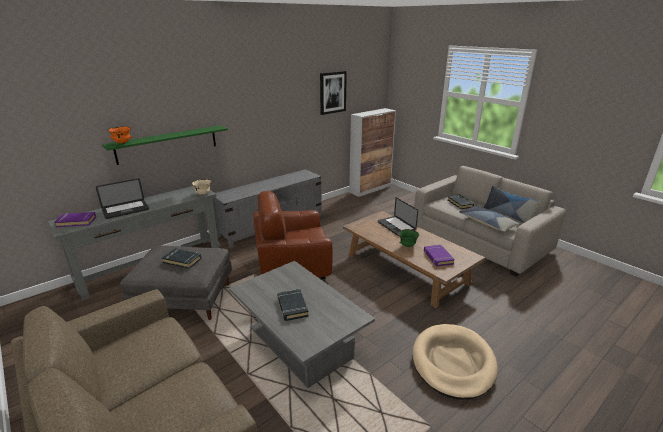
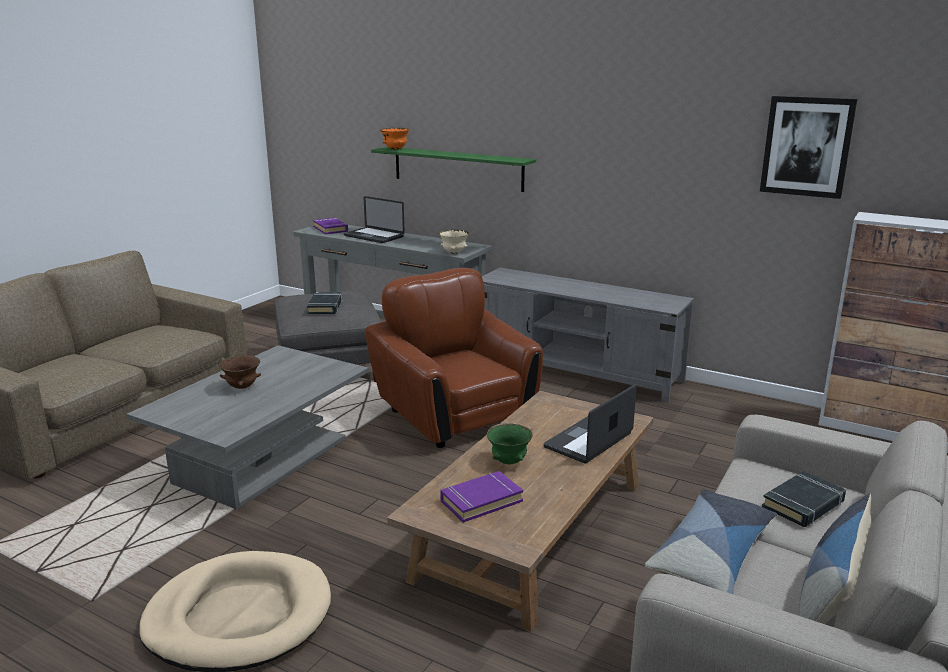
camera: 70 degrees right, 5 degrees down
black book [277,289,309,321] -> brown bowl [219,355,261,389]

